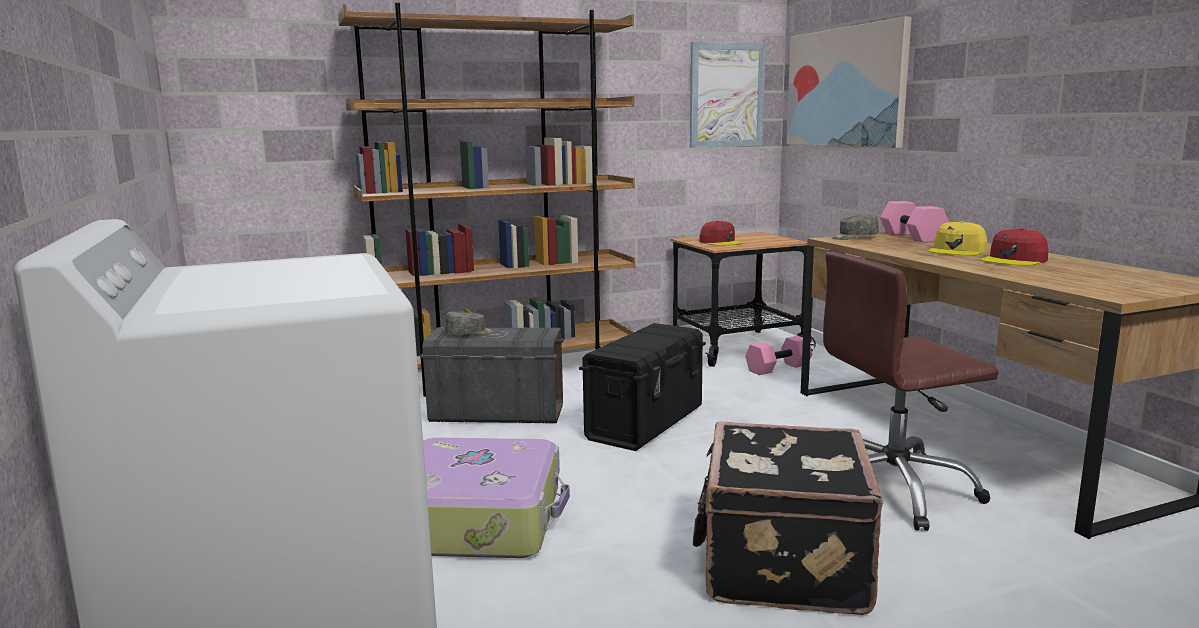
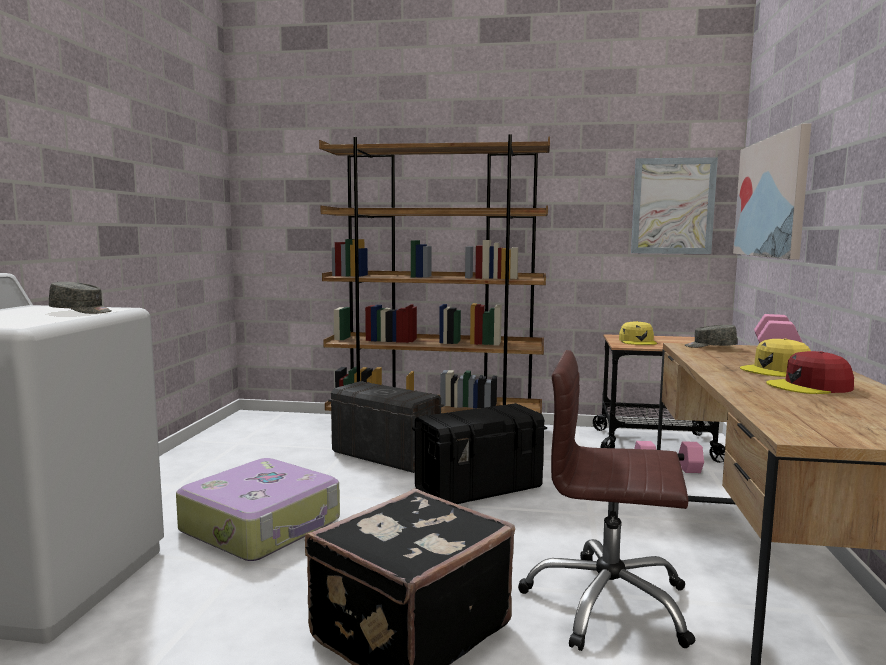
camera: 30 degrees right, 5 degrees down
grey cap [445,311,494,335] -> grey cap moved to [49,282,111,314]
red cap [699,221,743,246] -> yellow cap [619,321,657,345]

